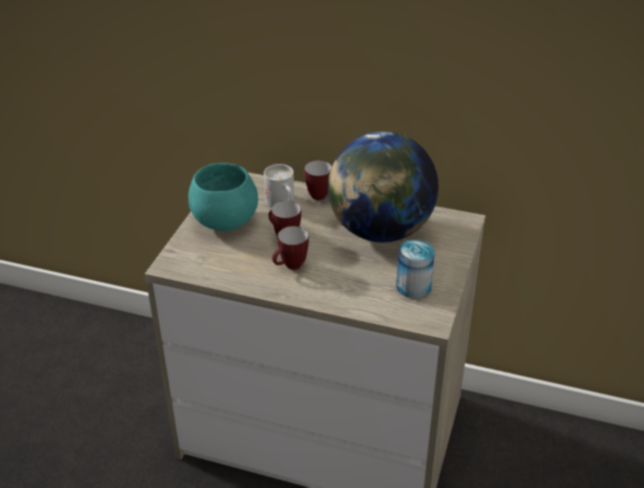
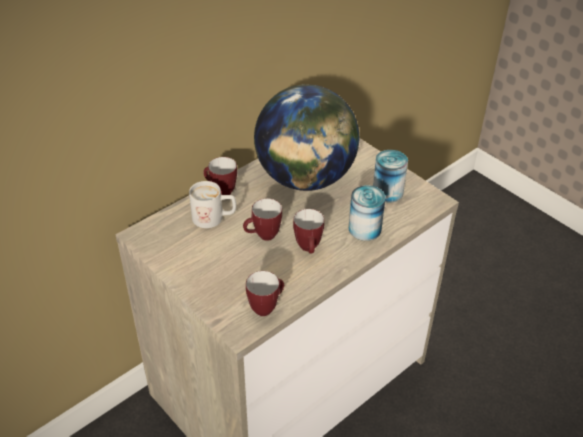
camera: 60 degrees left, 5 degrees up
turquoise bowl [188,163,258,231] -> none
none -> mug [246,271,284,316]
none -> can [349,185,385,241]

